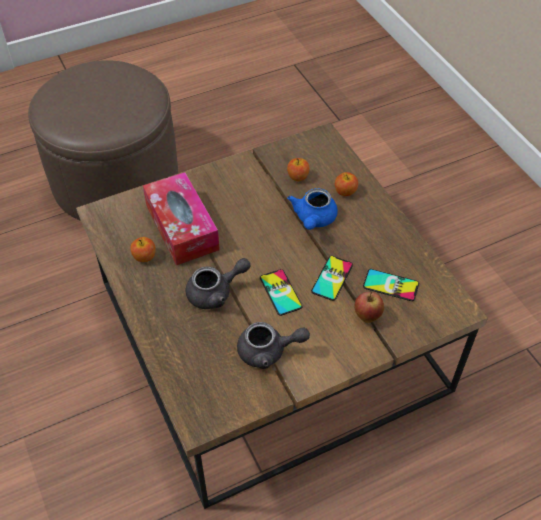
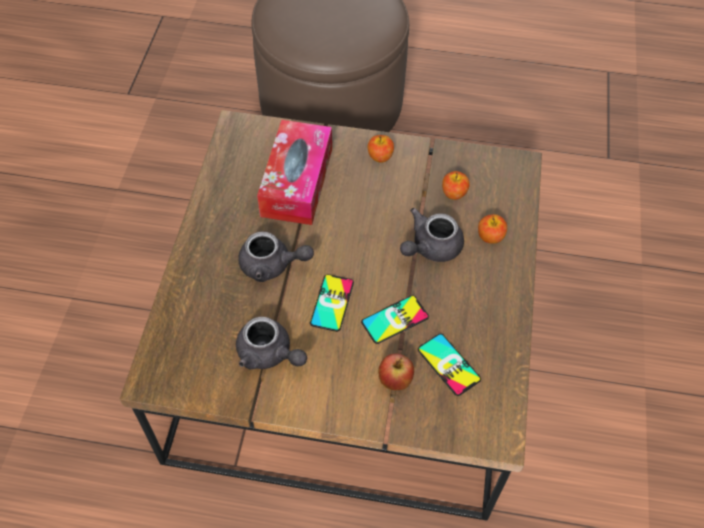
camera: 35 degrees right, 5 degrees up
apple [130,237,156,262] -> apple moved to [368,135,394,163]
blue teapot [287,188,338,230] -> grey teapot [400,208,464,262]

